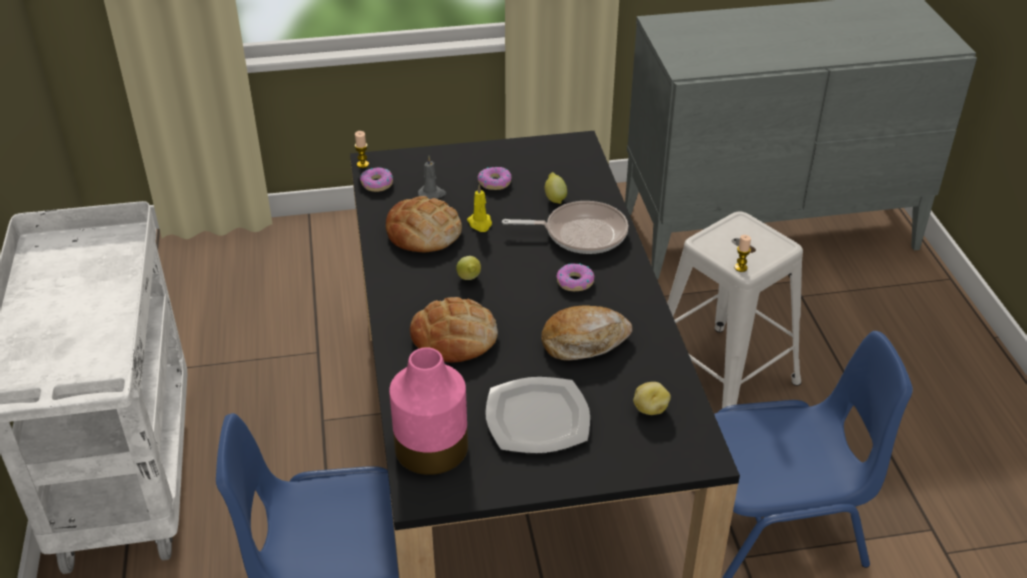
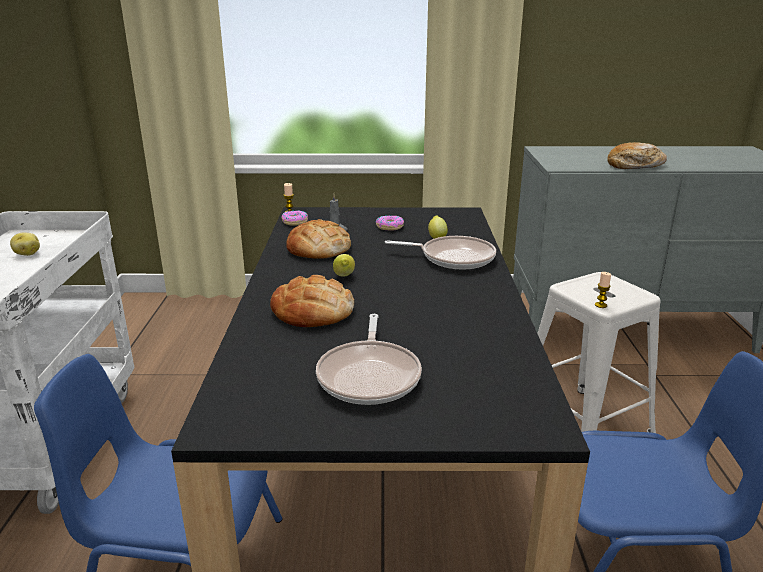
camera: 10 degrees right, 15 degrees down
pink vase [389,347,468,475] -> none
yellow candle [467,184,492,232] -> none
plate [485,377,590,453] -> frying pan [316,314,422,405]
bread [541,305,632,361] -> bread moved to [607,142,667,169]
donut [556,263,594,291] -> none
potato [633,382,671,415] -> potato moved to [10,233,40,256]

